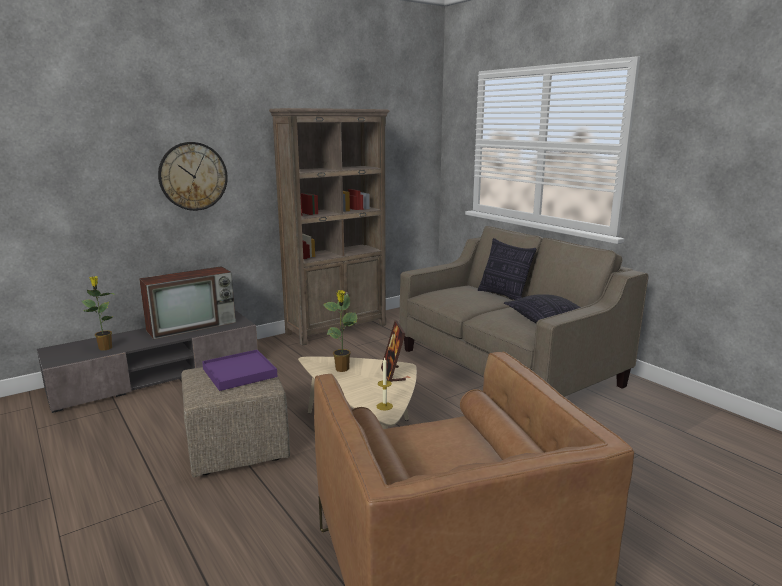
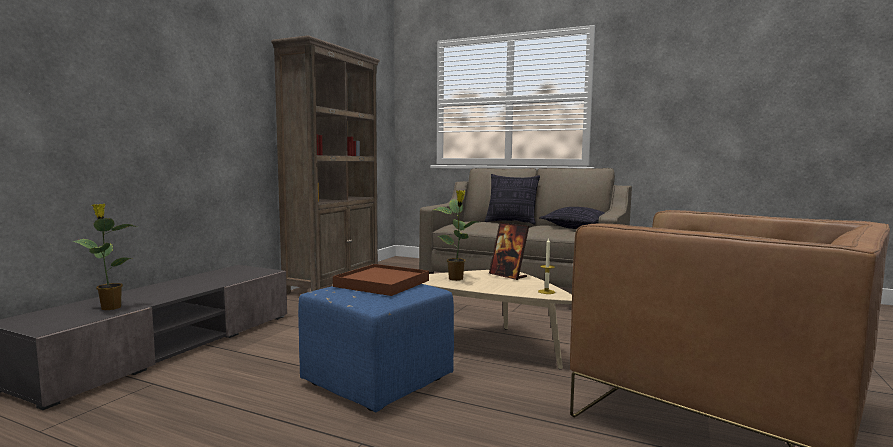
camera: 30 degrees left, 10 degrees down
television [139,266,236,339] -> none
wall clock [158,142,228,211] -> none
beige ottoman [181,358,290,477] -> blue ottoman [298,284,454,412]
purple tray [202,350,278,391] -> brown tray [333,264,429,296]

